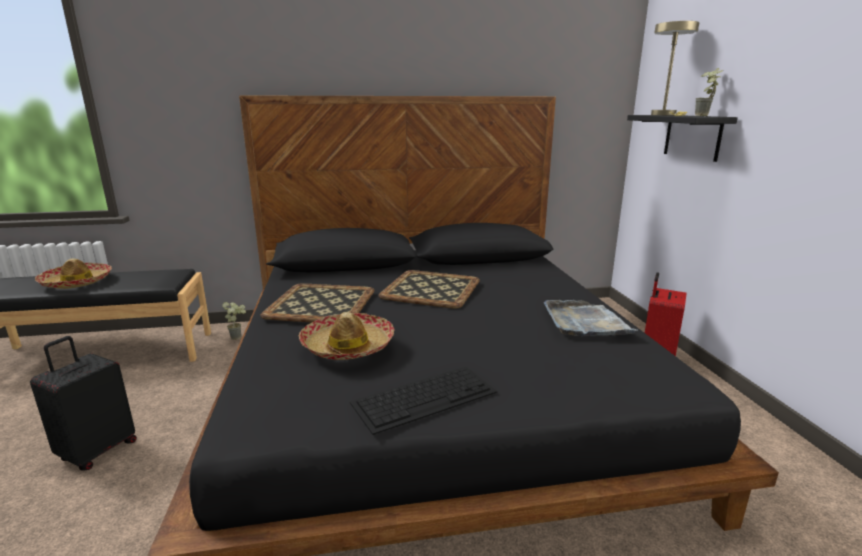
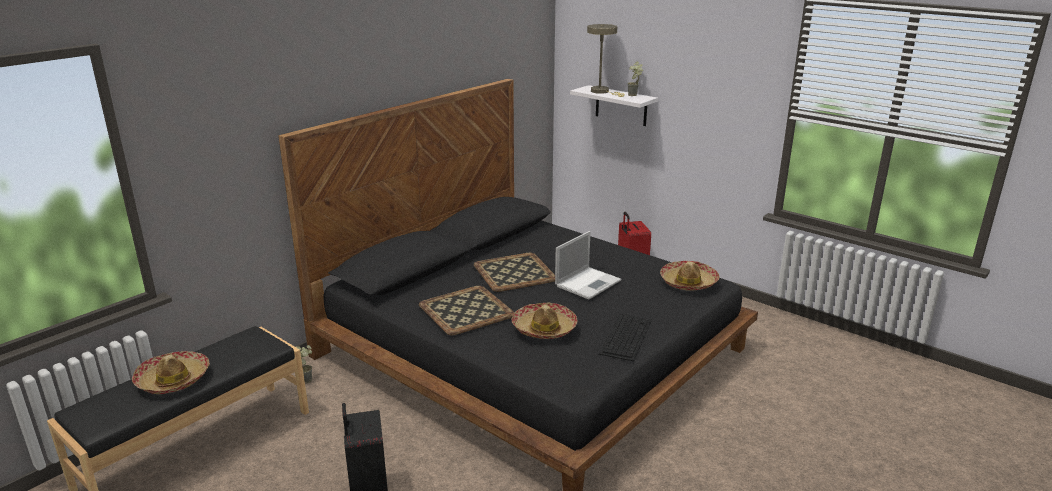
camera: 40 degrees left, 5 degrees up
grey tray [544,300,639,336] -> none
black shelf [627,115,738,162] -> white shelf [570,85,658,126]
none -> laptop [555,231,621,299]
none -> hat [660,261,719,291]

